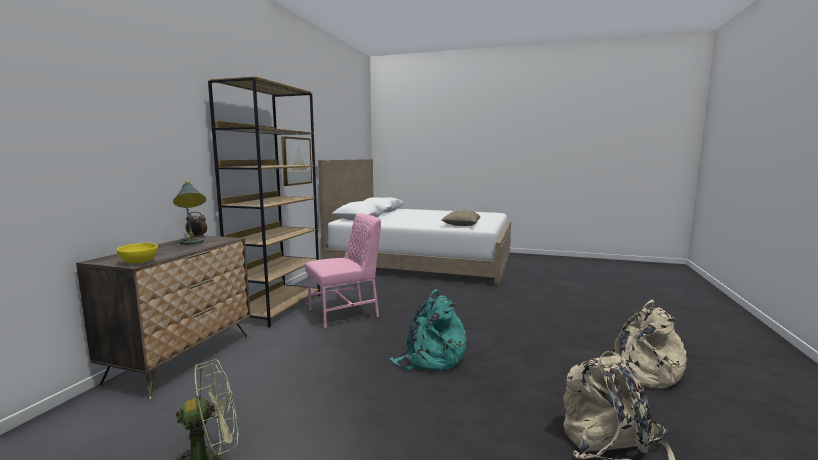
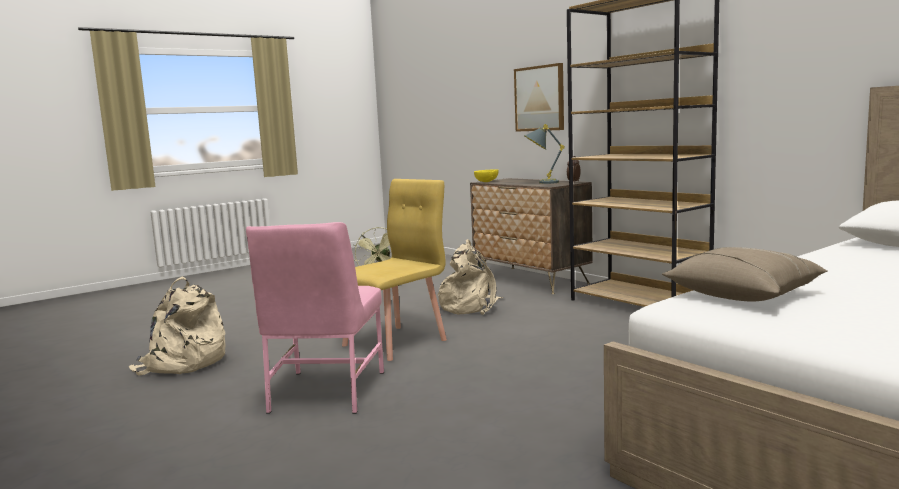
camera: 125 degrees right, 0 degrees up
picture [281,136,312,186] -> picture moved to [514,63,564,132]
pink chair [305,213,381,329] -> pink chair moved to [246,222,384,414]
turquoise backpack [389,289,466,372] -> yellow chair [342,179,447,361]
beige backpack [613,300,687,389] -> beige backpack moved to [437,239,503,315]

